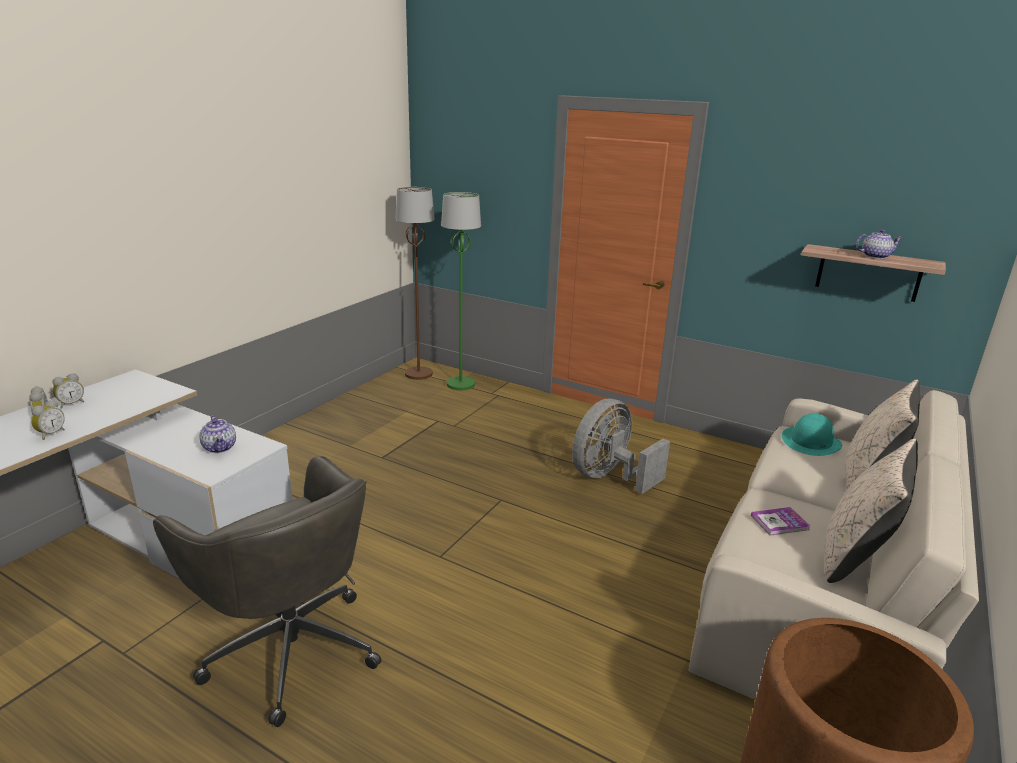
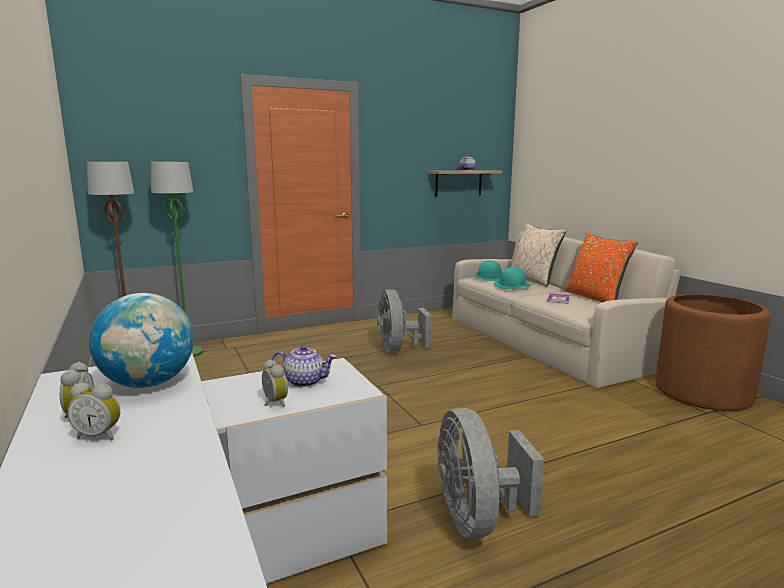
camera: 55 degrees left, 10 degrees down
alarm clock [31,400,65,440] -> alarm clock moved to [262,360,288,407]
grey office chair [153,456,381,727] -> grey fan [437,408,544,539]
beige pillow [824,439,918,583] -> orange pillow [566,232,638,303]
none -> globe [89,293,194,388]
none -> turquoise hat [494,267,532,289]

